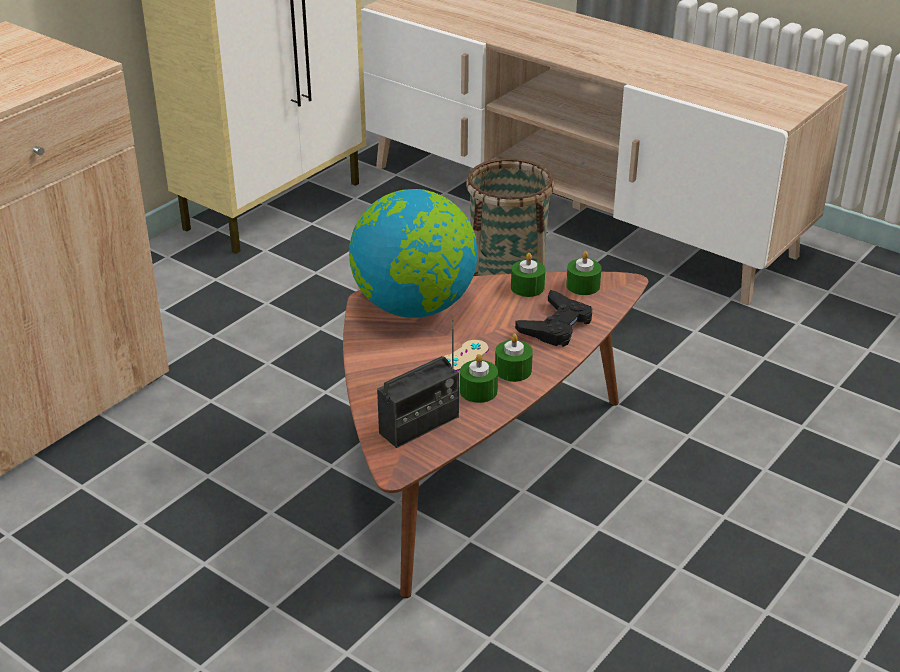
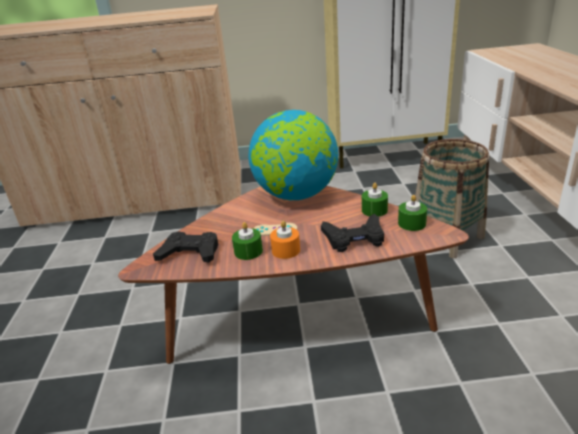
camera: 50 degrees right, 5 degrees down
radio [377,320,459,448] -> black game controller [153,231,218,263]
green candle [495,334,533,382] -> orange candle [270,221,300,259]

